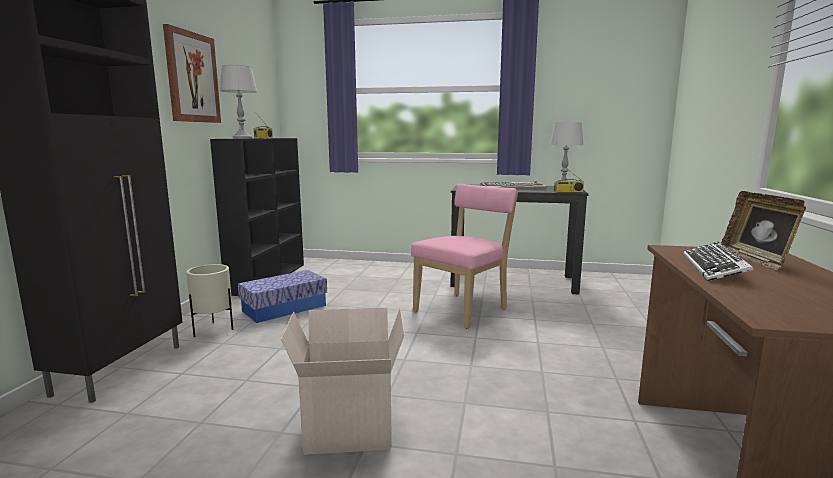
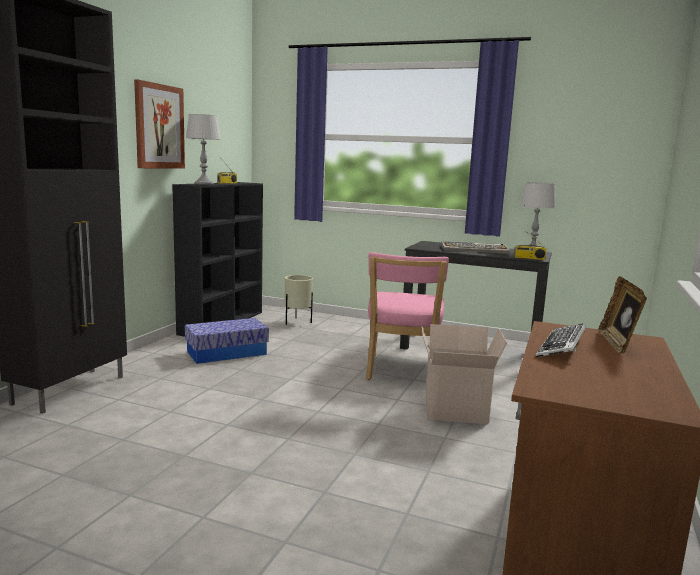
camera: 10 degrees right, 0 degrees up
beige planter [186,264,233,337] -> beige planter moved to [284,275,313,325]
cardboard box [281,308,405,455] -> cardboard box moved to [421,323,507,424]
pink chair [411,184,518,329] -> pink chair turned 135 degrees clockwise [366,252,449,380]

